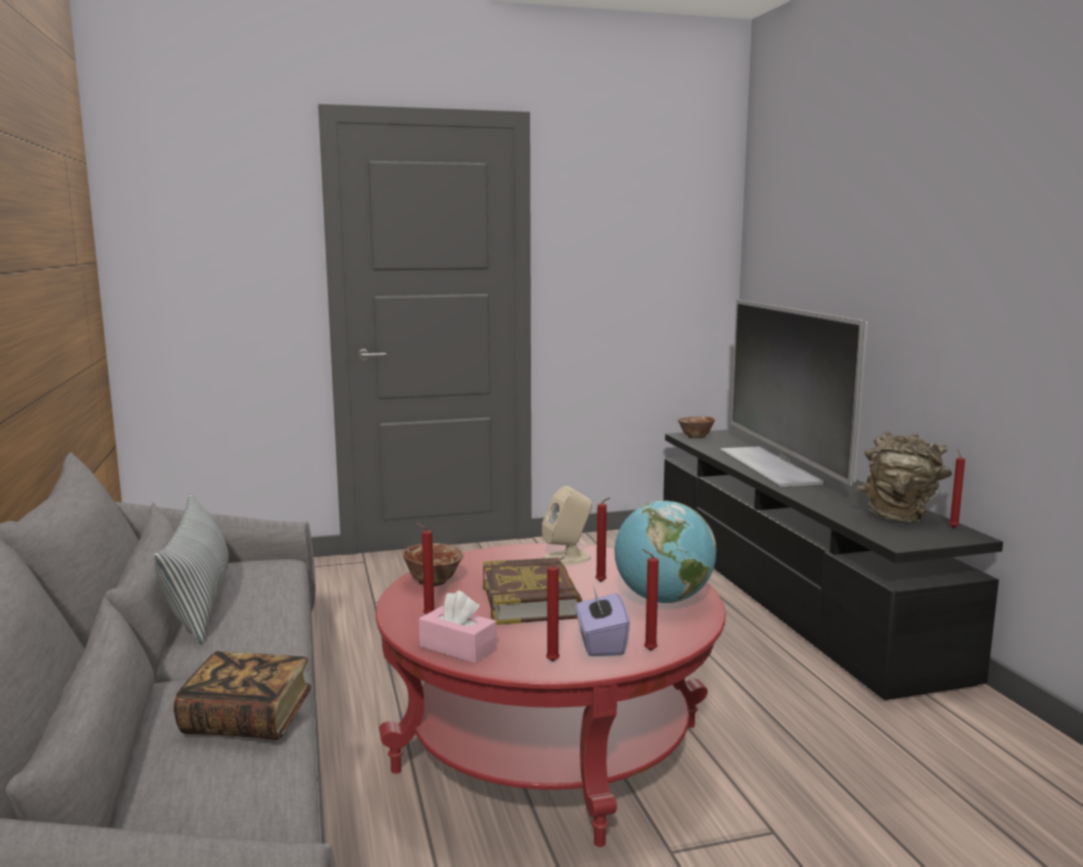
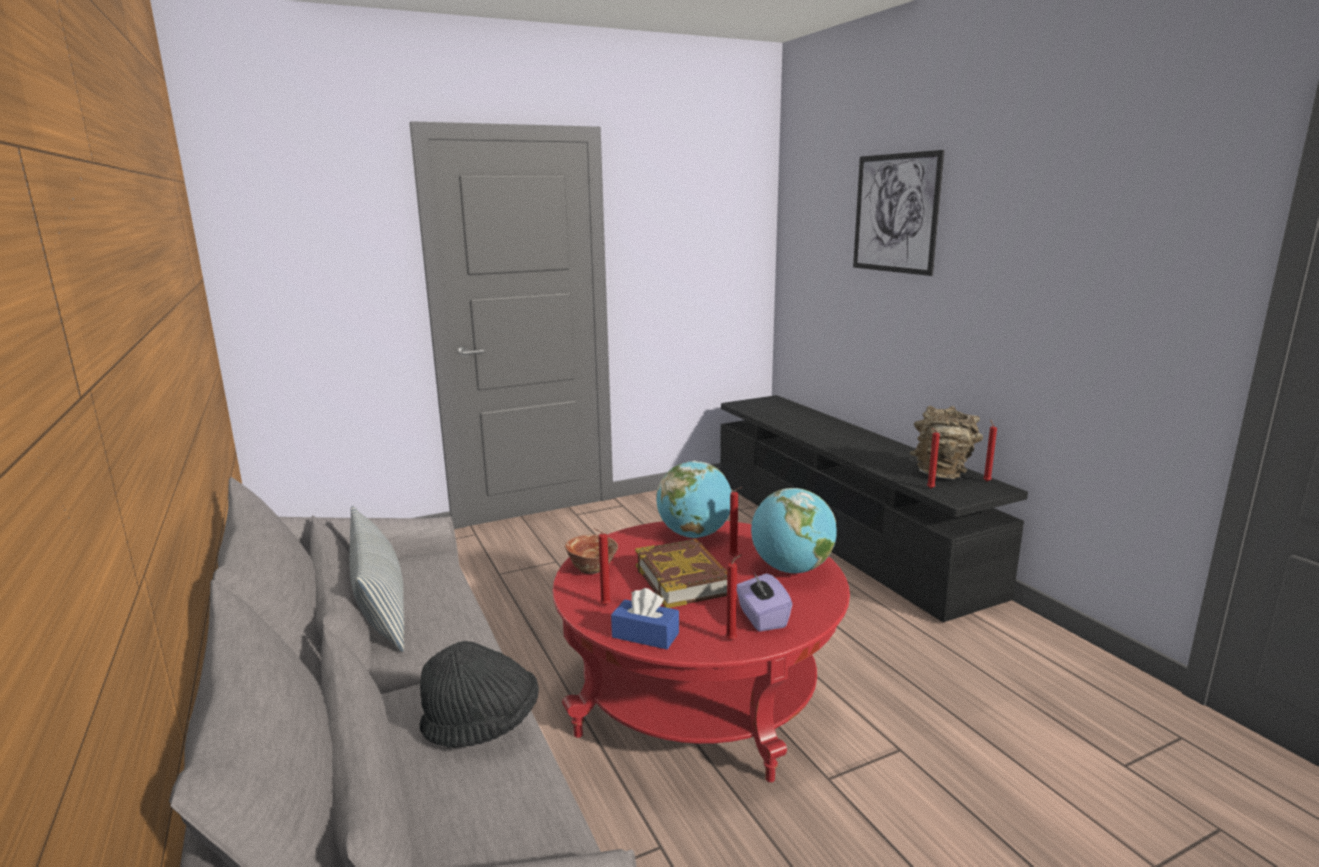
camera: 10 degrees left, 5 degrees up
book [174,651,312,740] -> black hat [420,641,539,748]
pink tissue box [419,591,497,664] -> blue tissue box [611,588,679,649]
beige speaker [542,486,592,566] -> globe [656,461,731,538]
red candle [642,549,659,651] -> red candle moved to [927,428,940,489]
bowl [678,416,715,439] -> none
television [720,300,868,487] -> none
none -> picture [853,150,944,276]

